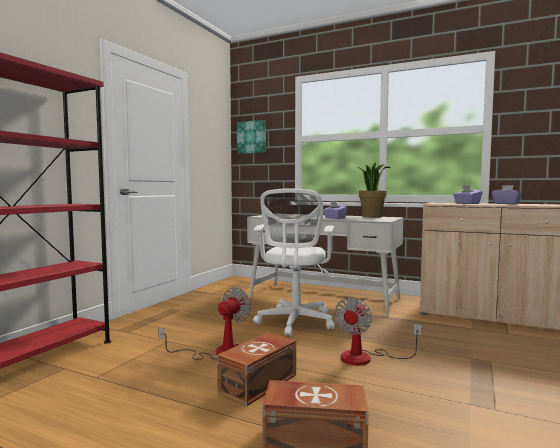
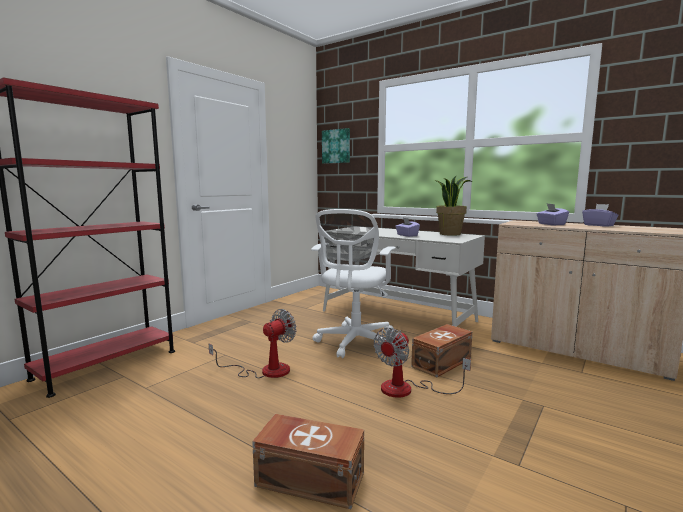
camera: 10 degrees right, 5 degrees up
brown storage box [217,332,296,406] -> brown storage box moved to [411,324,472,377]

